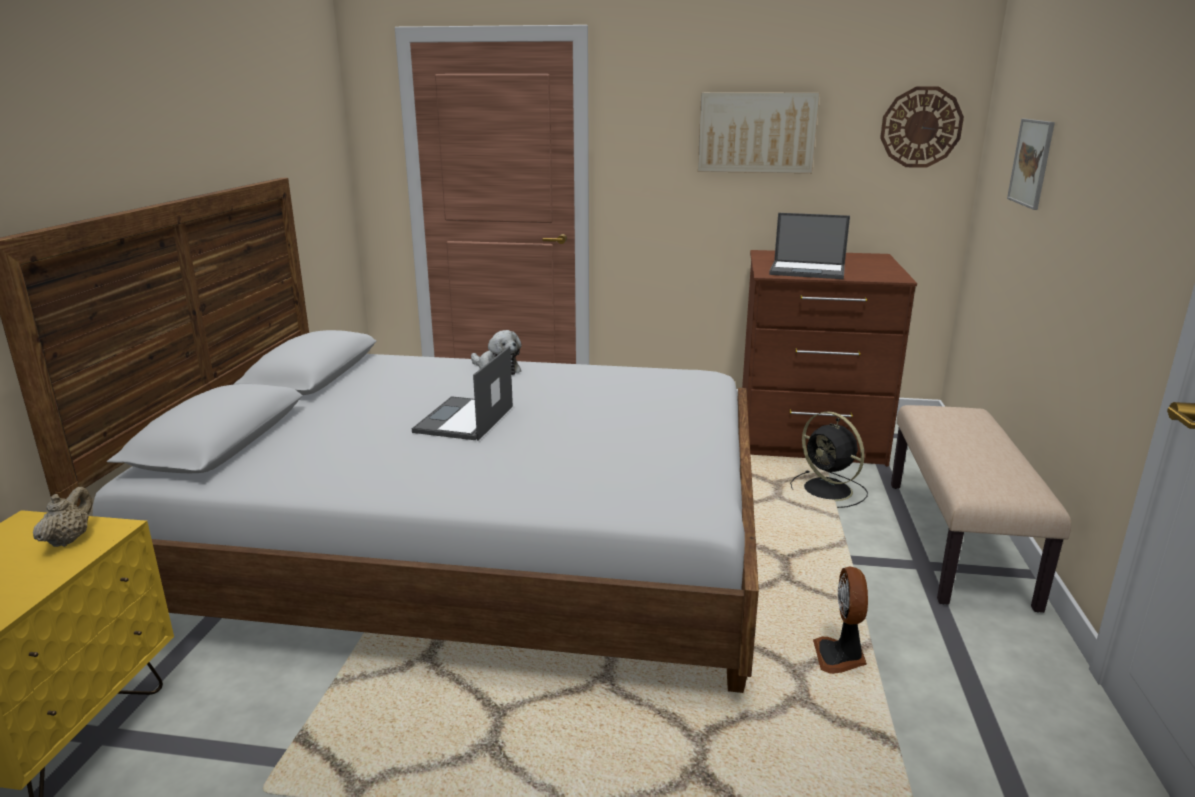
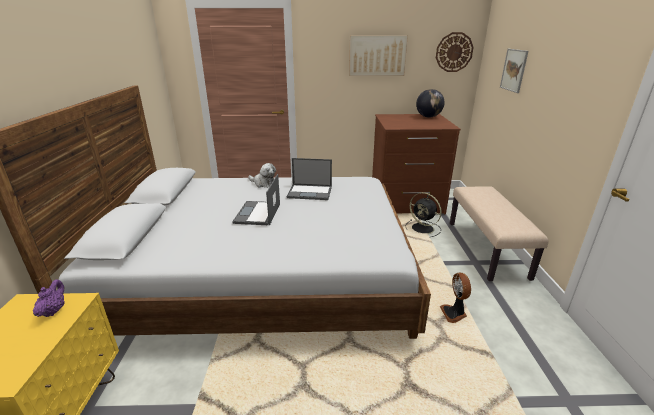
camera: 10 degrees left, 5 degrees up
beige teapot [33,487,92,547] -> purple teapot [33,279,65,317]
laptop [769,213,850,279] -> laptop moved to [287,158,332,200]
none -> globe [416,89,445,118]

